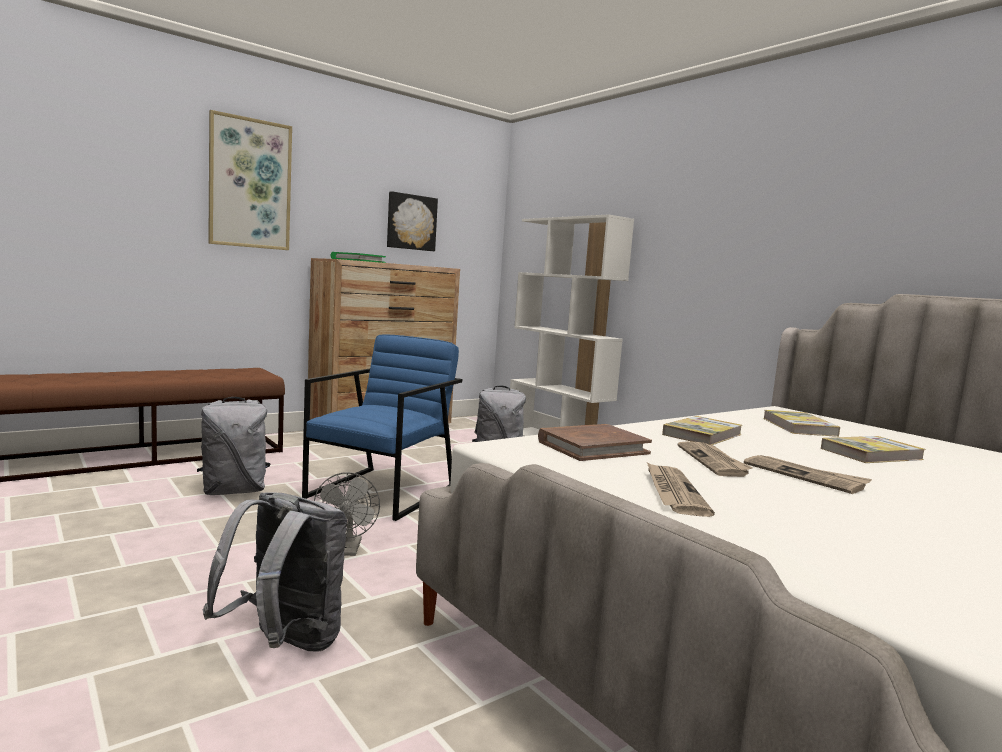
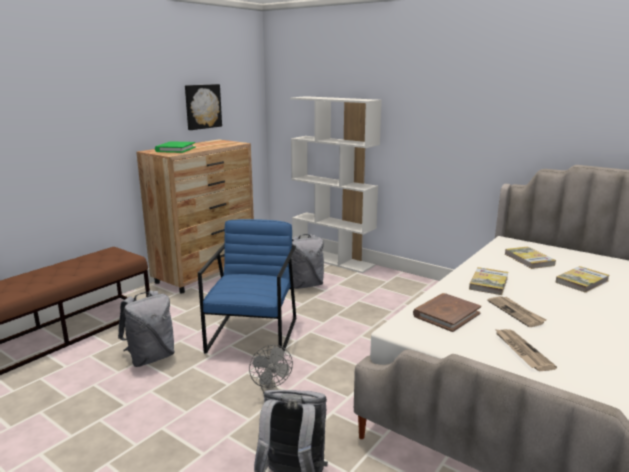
camera: 15 degrees left, 10 degrees up
picture [208,110,292,250] -> none
newspaper [744,455,872,494] -> none

